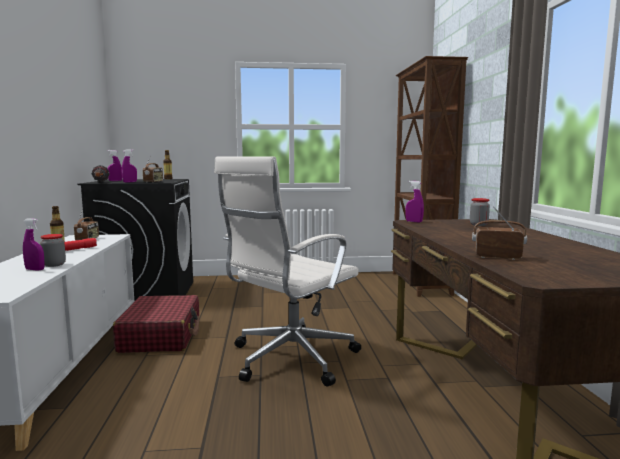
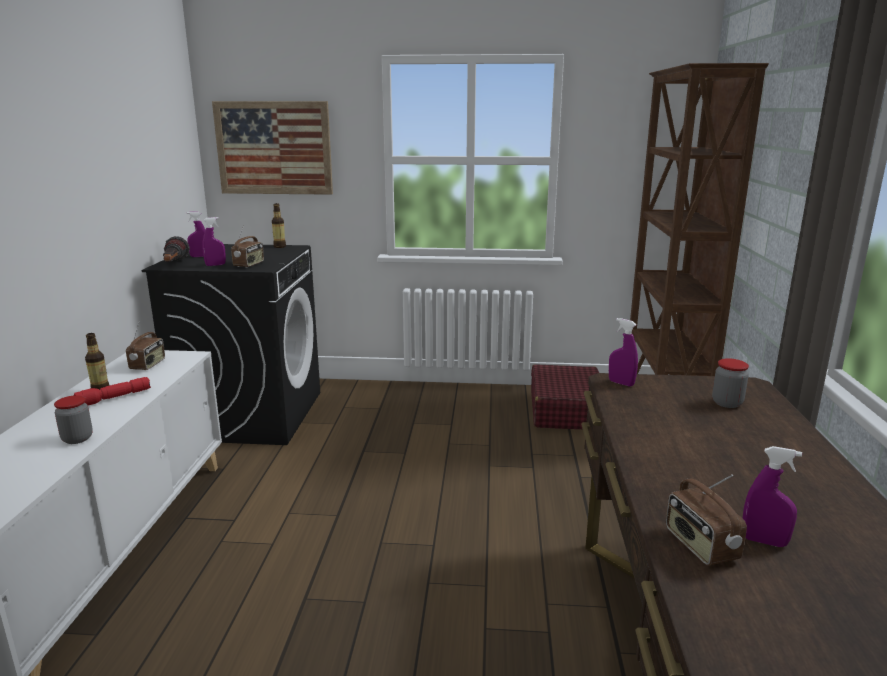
camera: 10 degrees right, 10 degrees up
purple spray bottle [23,218,45,271] -> purple spray bottle moved to [743,446,802,547]
red suitcase [113,295,199,353] -> red suitcase moved to [531,364,599,429]
white office chair [214,156,361,387] -> none
radio [472,206,527,260] -> radio turned 135 degrees counterclockwise [666,474,747,566]
none -> picture [212,101,333,195]

